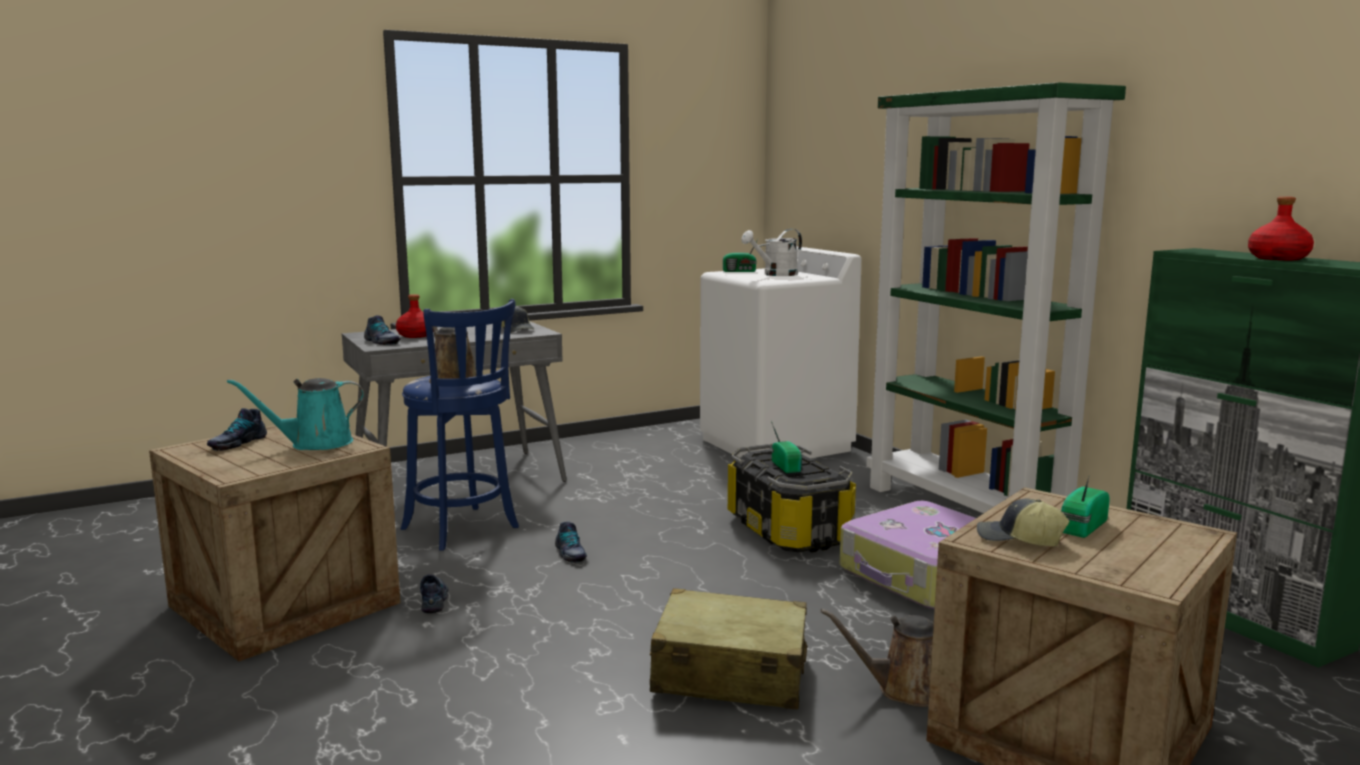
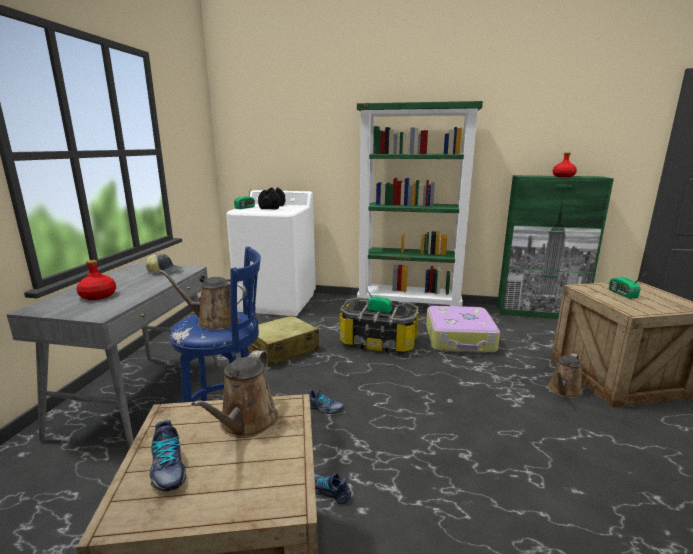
camera: 50 degrees left, 5 degrees up
turquoise watering can [227,378,364,450] -> brown watering can [191,350,278,438]
shoe [364,315,400,345] -> none
beige suitcase [650,588,807,709] -> beige suitcase moved to [248,315,319,366]
white watering can [741,229,802,276] -> black dumbbell [258,188,285,209]
cap [977,498,1070,547] -> none

